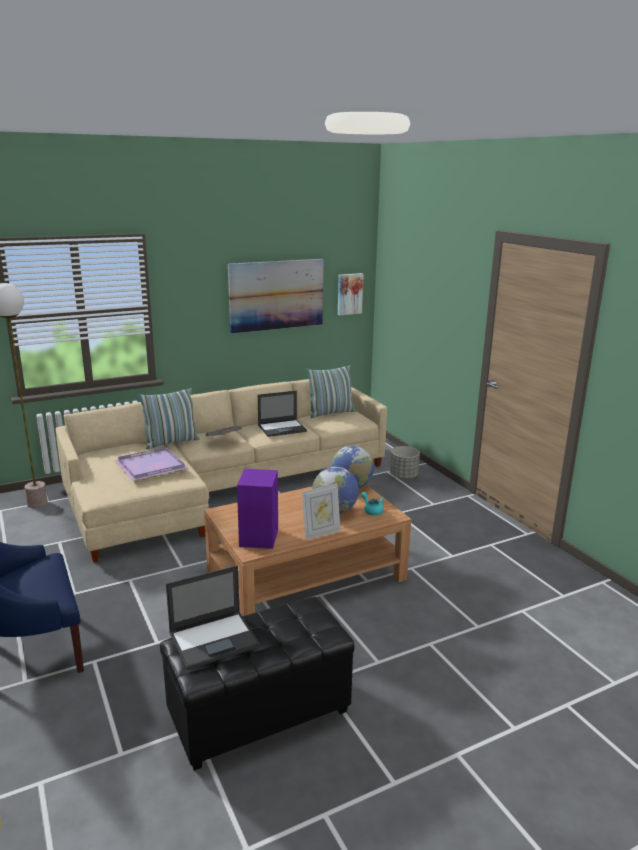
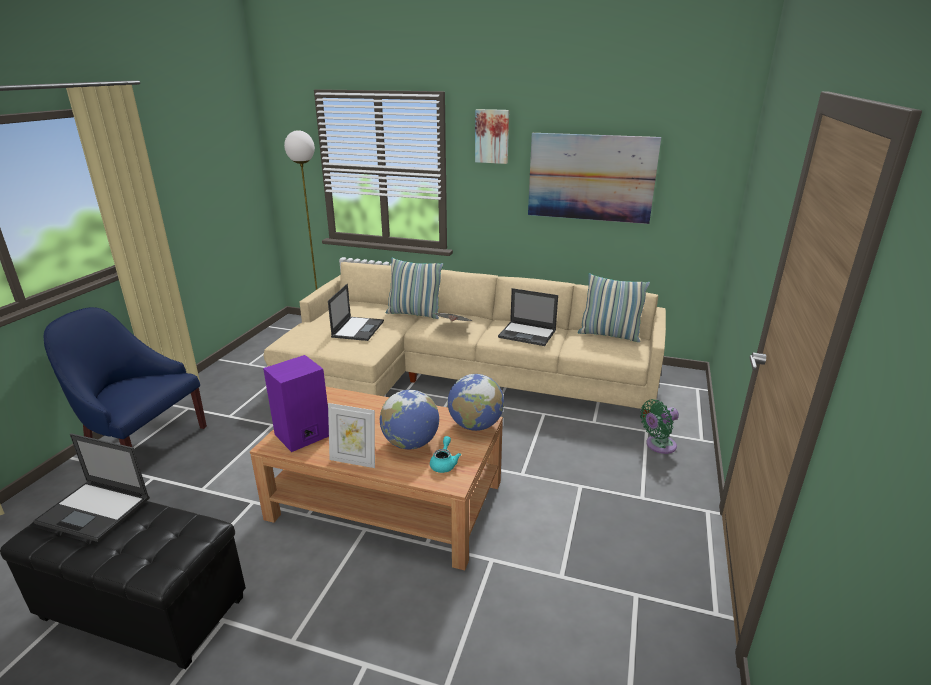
camera: 45 degrees right, 5 degrees up
purple tray [114,447,189,481] -> laptop [328,284,384,341]
picture [338,273,364,316] -> picture moved to [475,109,509,164]
grey planter [390,446,420,479] -> green fan [640,399,679,454]

